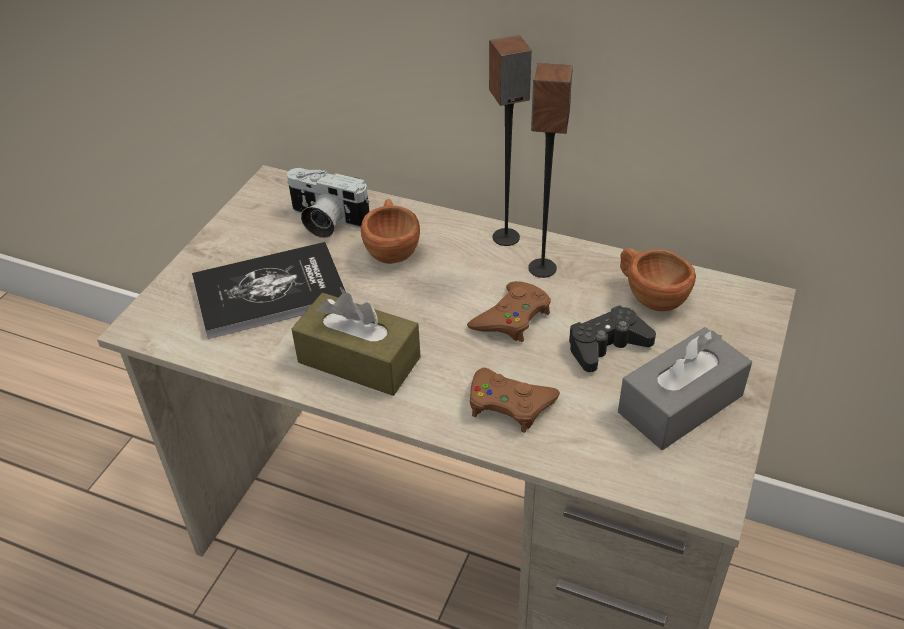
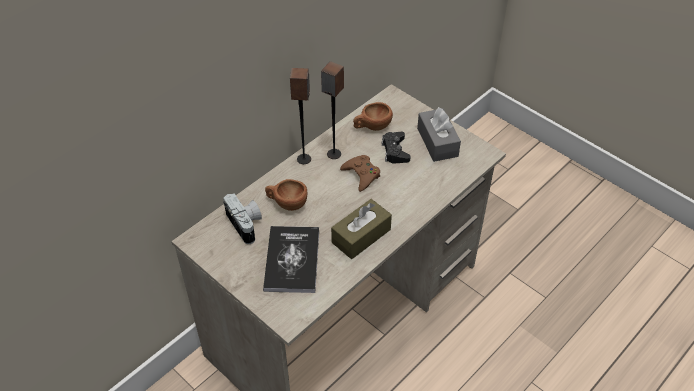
camera: 70 degrees left, 5 degrees up
camera [287,168,370,238] -> camera turned 75 degrees counterclockwise [223,194,262,244]
brown game controller [470,368,560,433] -> none

